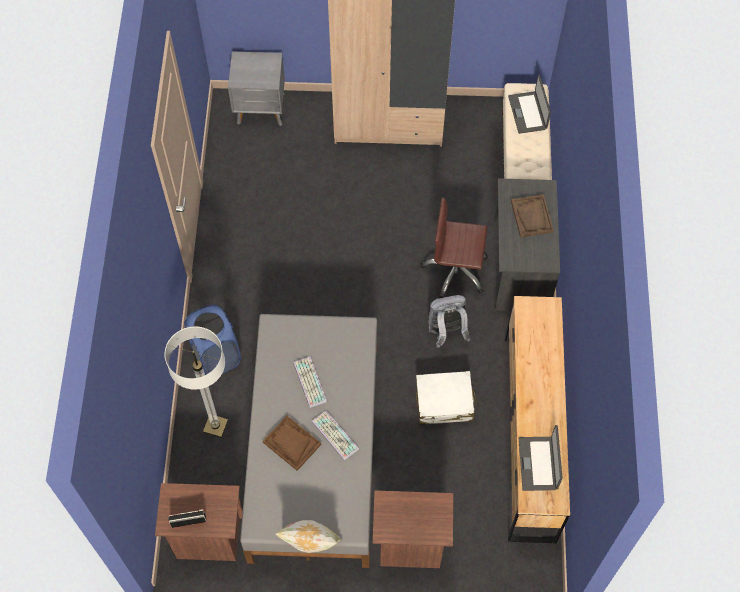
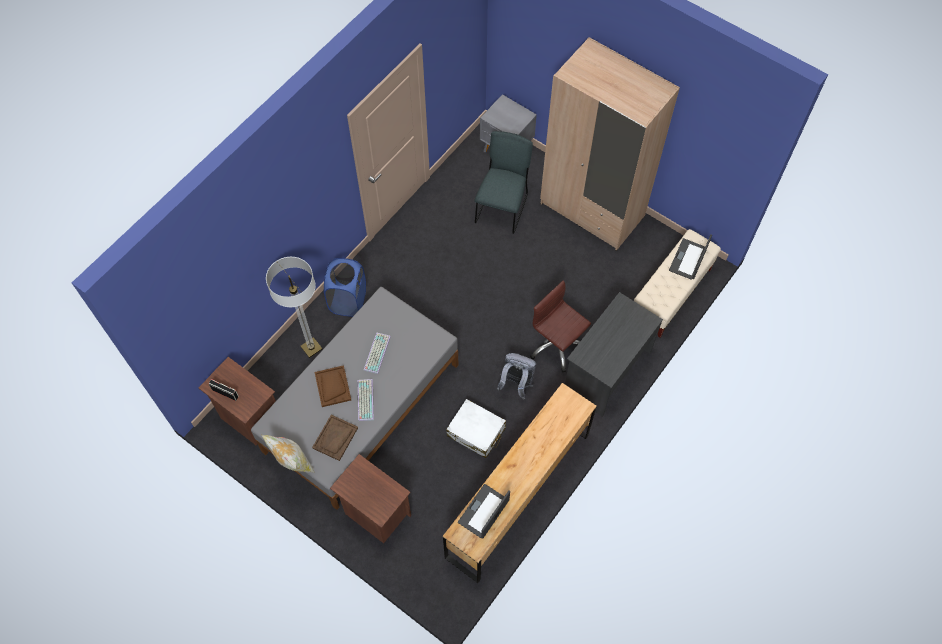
camera: 35 degrees right, 0 degrees up
brown tray [511,195,554,237] -> brown tray moved to [312,415,358,461]
none -> grey chair [474,131,533,234]

